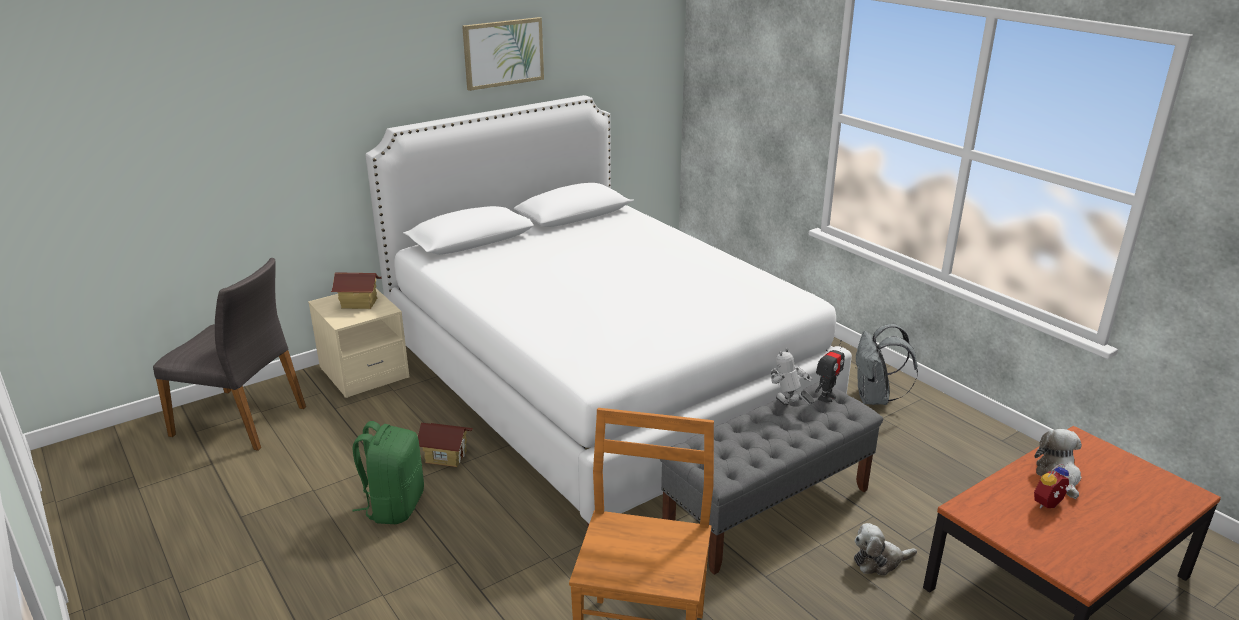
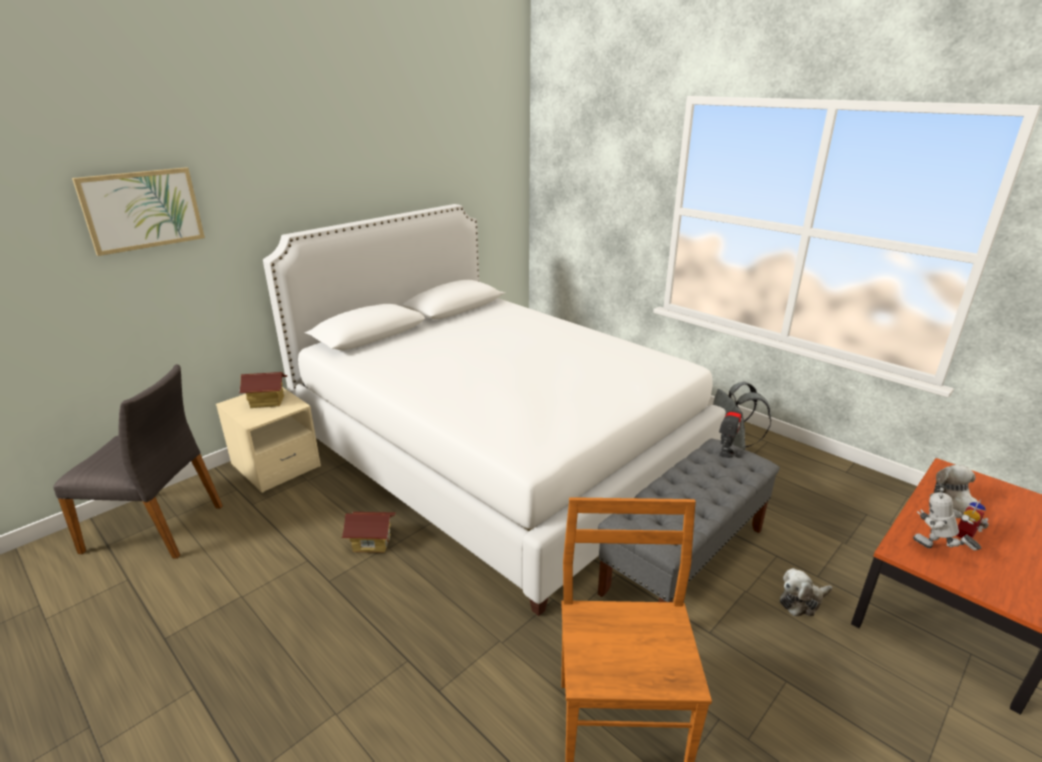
camera: 10 degrees left, 0 degrees up
green backpack [352,421,424,524] -> none
picture [462,17,544,91] -> picture moved to [72,167,205,256]
toy robot [771,348,814,406] -> toy robot moved to [913,488,981,550]

